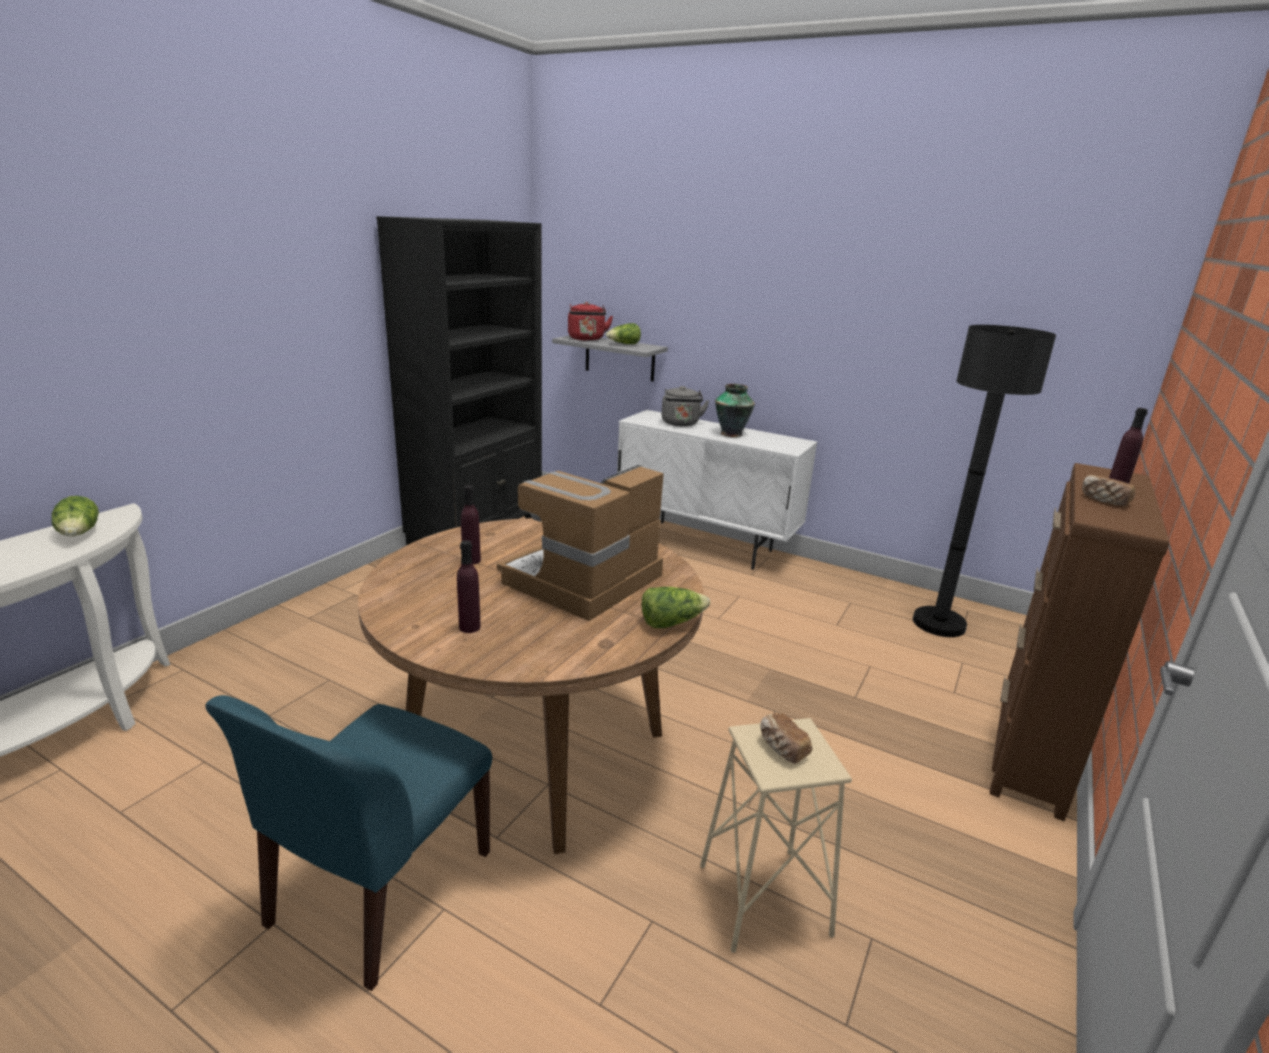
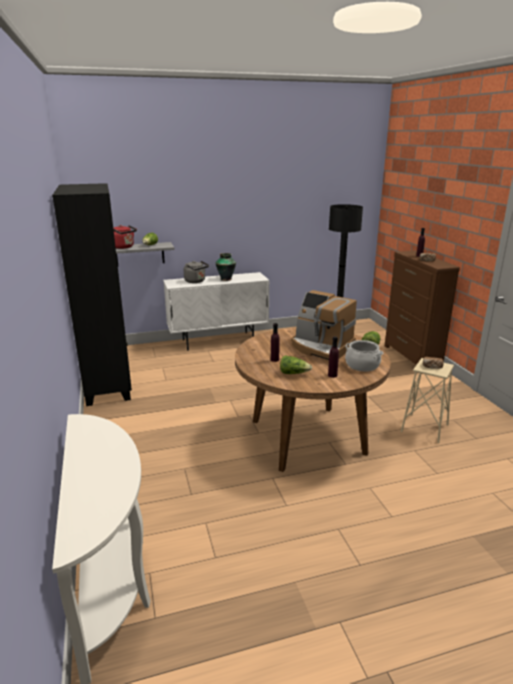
camera: 45 degrees left, 0 degrees up
lettuce [52,496,99,536] -> lettuce moved to [280,355,312,374]
blue chair [205,695,492,991] -> none
coffee machine [497,465,664,621] -> coffee machine turned 45 degrees counterclockwise [291,290,357,360]
none -> cooking pot [345,340,383,372]

